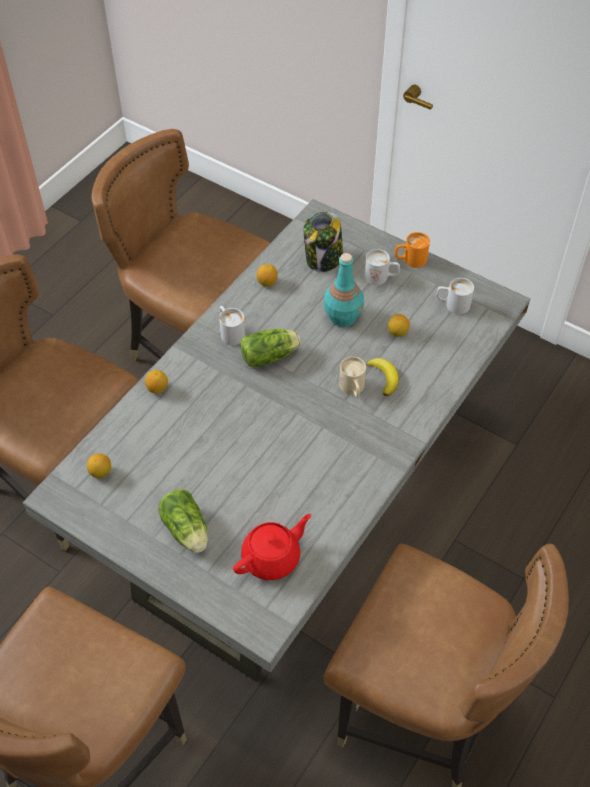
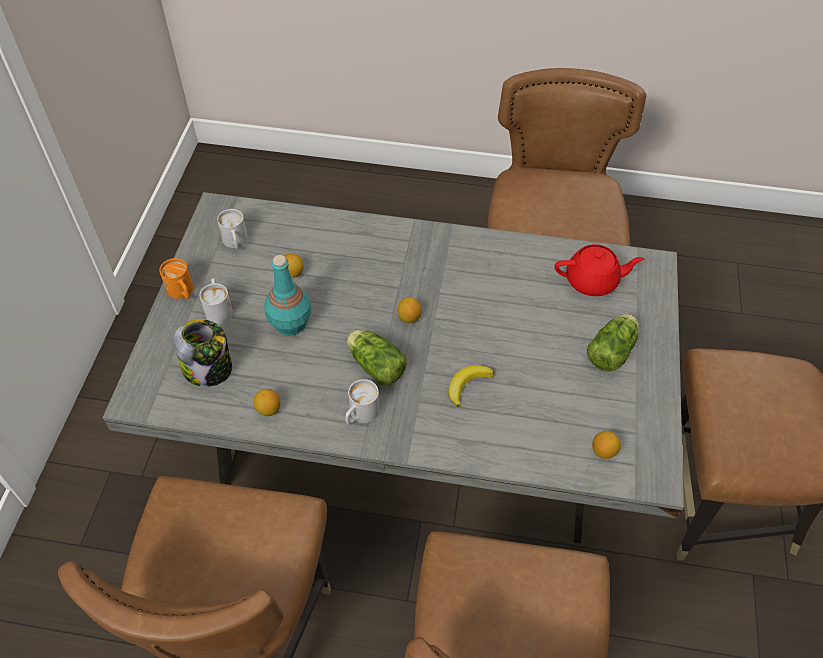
camera: 115 degrees left, 0 degrees up
lemon [145,370,168,394] -> lemon moved to [397,297,422,323]
red teapot [233,514,311,580] -> red teapot turned 150 degrees clockwise [555,244,645,296]
beige mug [339,357,366,398] -> none
banana [366,358,399,396] -> banana moved to [448,365,494,407]

